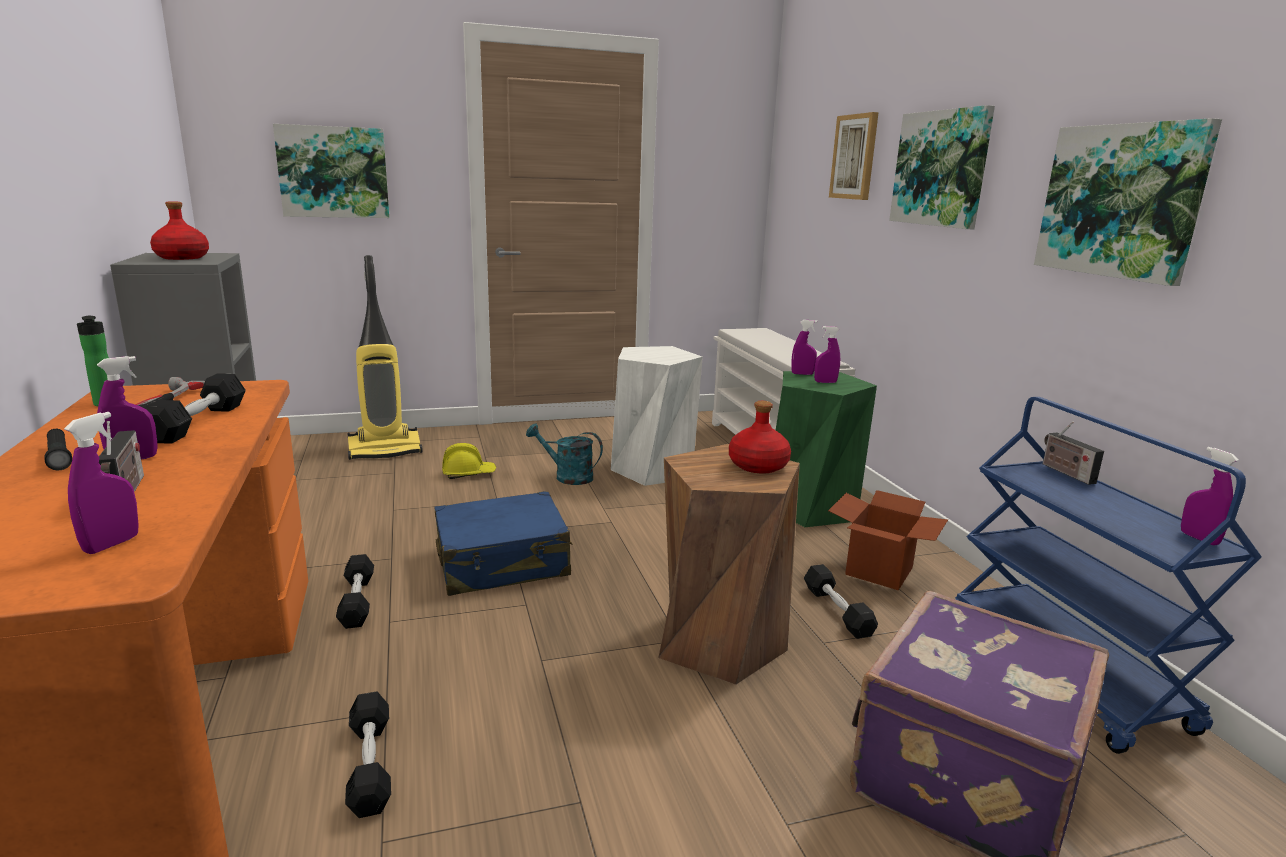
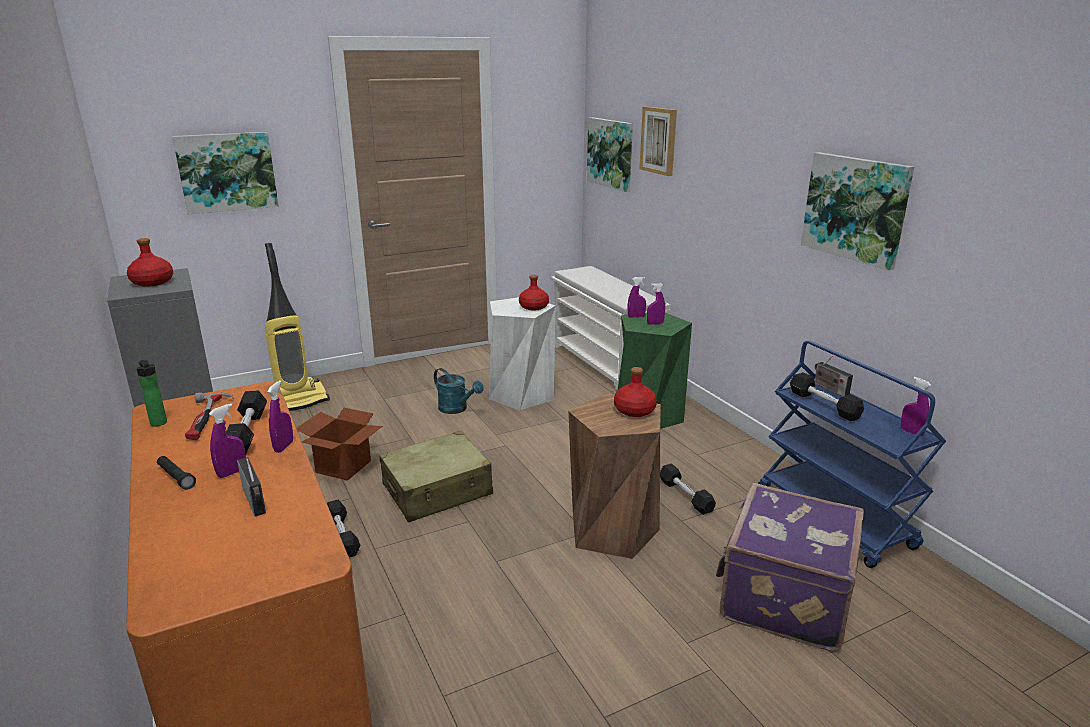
camera: 10 degrees left, 5 degrees up
purple spray bottle [64,412,138,554] -> purple spray bottle moved to [267,380,293,453]
black dumbbell [345,691,391,818] -> black dumbbell moved to [790,372,864,421]
blue suitcase [435,491,572,596] -> beige suitcase [379,431,493,522]
yellow hard hat [442,443,496,479] -> none
turquoise watering can [526,424,603,485] -> turquoise watering can turned 150 degrees counterclockwise [434,368,484,414]
cardboard box [828,490,948,590] -> cardboard box moved to [296,408,382,481]
picture [889,105,995,229] -> picture moved to [587,117,633,192]
none -> red bottle [519,275,549,310]

